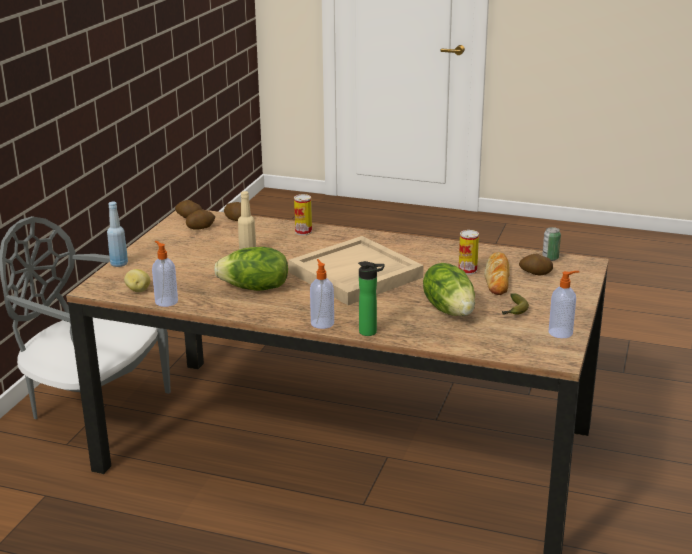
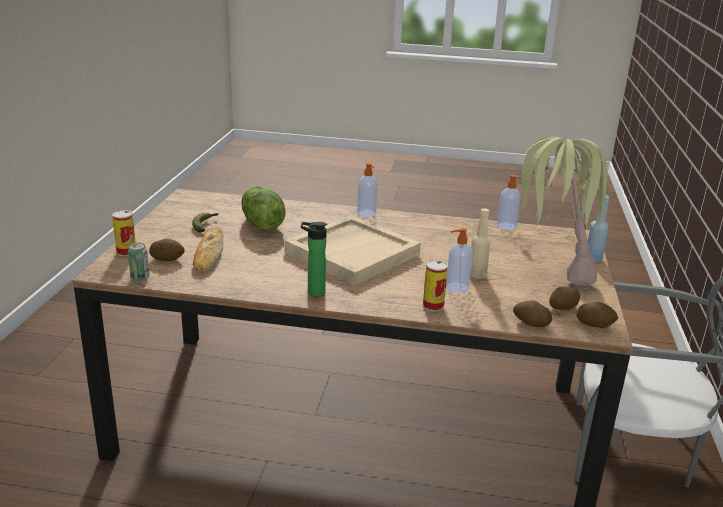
camera: 170 degrees right, 0 degrees up
potato [124,269,150,292] -> none
lettuce [214,247,288,291] -> none
bottle [358,261,384,336] -> bottle moved to [301,222,327,297]
can [459,230,479,275] -> can moved to [112,210,136,256]
soap dispenser [548,271,580,338] -> soap dispenser moved to [446,228,473,293]
none -> potted plant [517,137,609,286]

